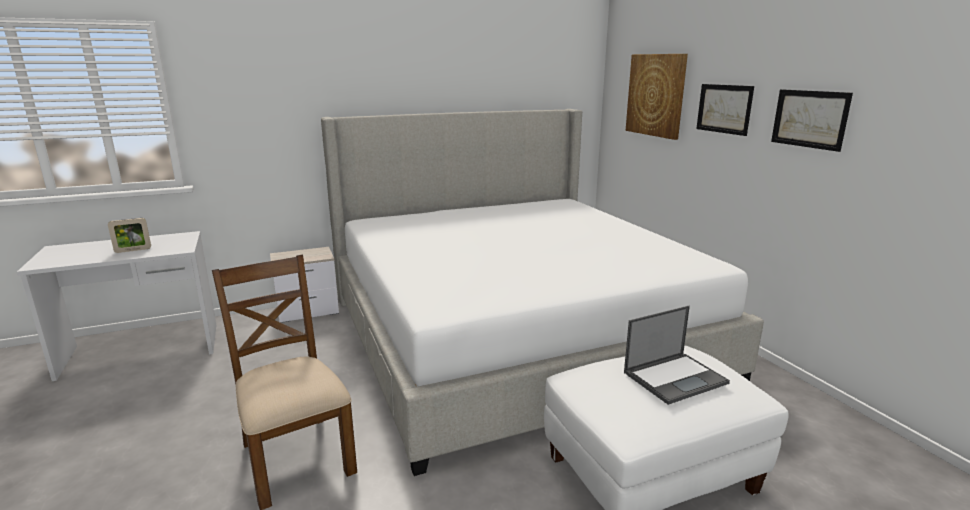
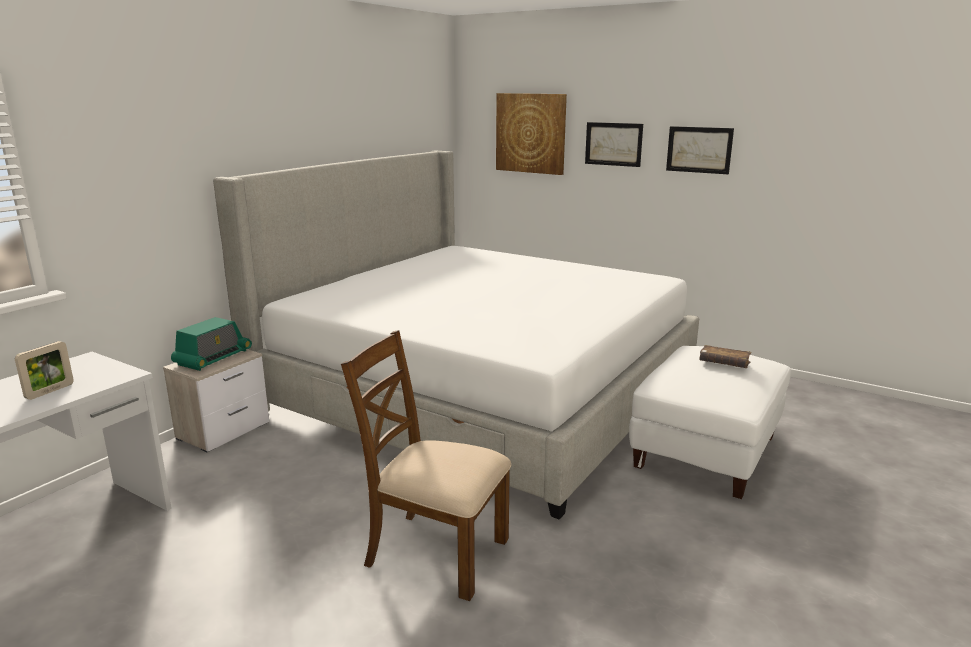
camera: 35 degrees left, 0 degrees up
laptop [624,306,730,405] -> brown book [700,345,751,368]
none -> radio [171,317,252,371]

